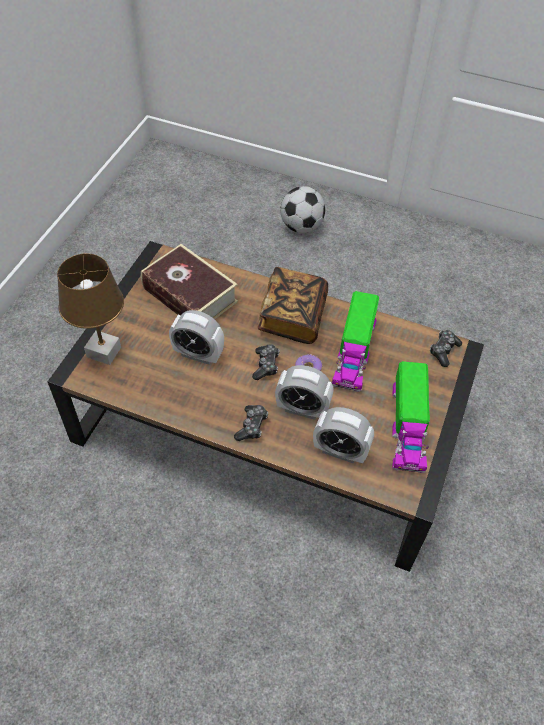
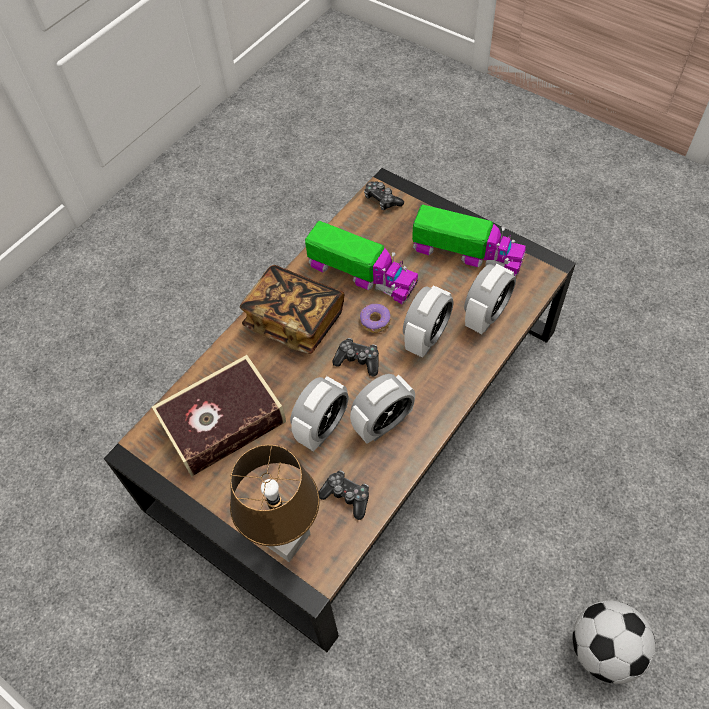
camera: 70 degrees left, 5 degrees up
game controller [234,405,268,441] -> game controller moved to [319,471,369,520]
football [280,186,325,233] -> football moved to [572,601,655,684]
none -> alarm clock [350,374,415,444]

